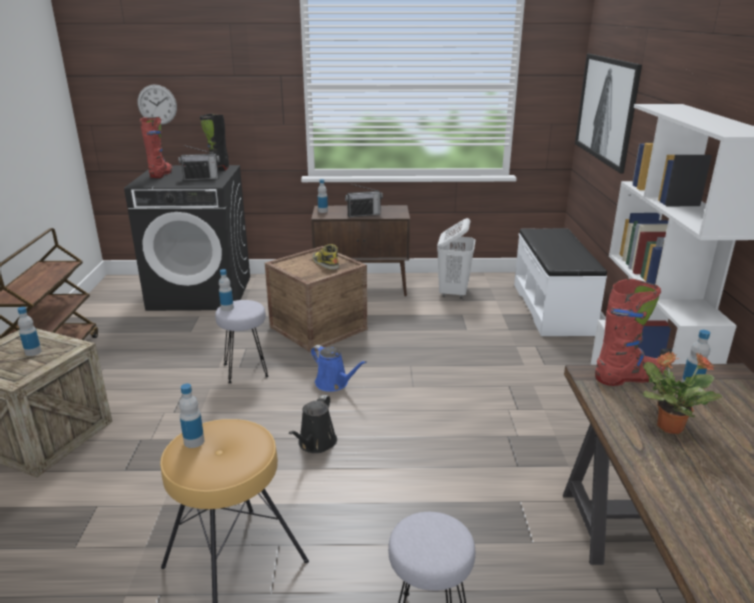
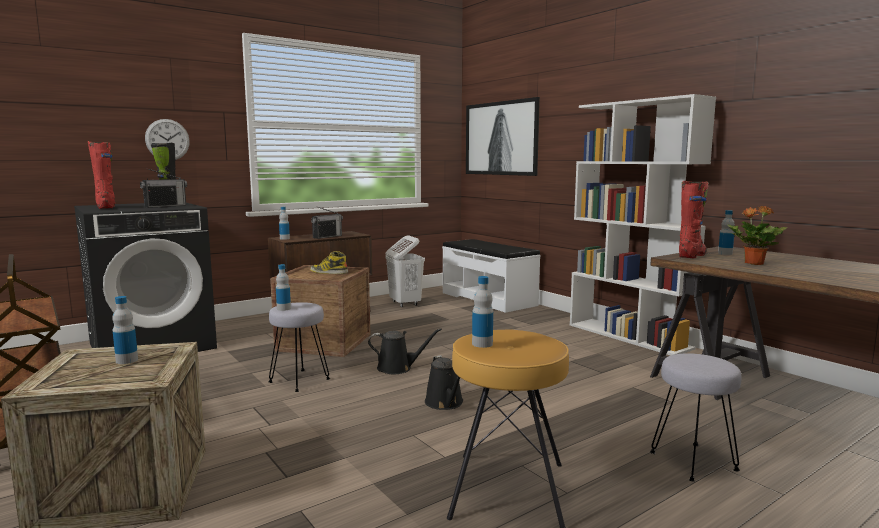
camera: 35 degrees left, 15 degrees down
wall clock [138,84,177,125] -> wall clock moved to [145,119,190,160]
blue watering can [311,345,367,392] -> black watering can [368,328,442,374]

